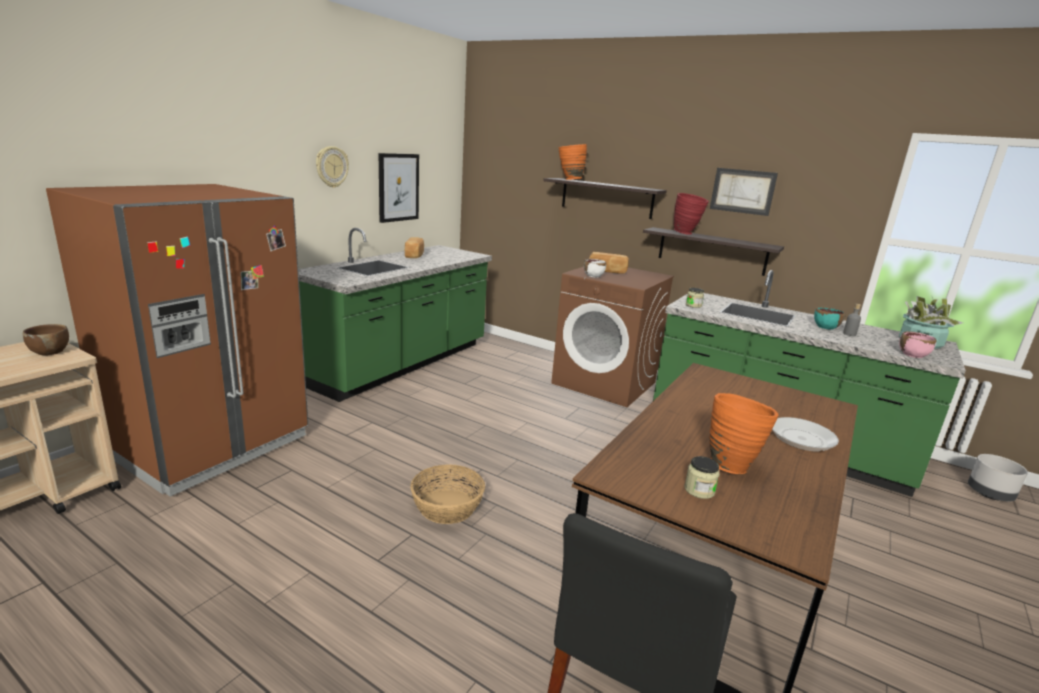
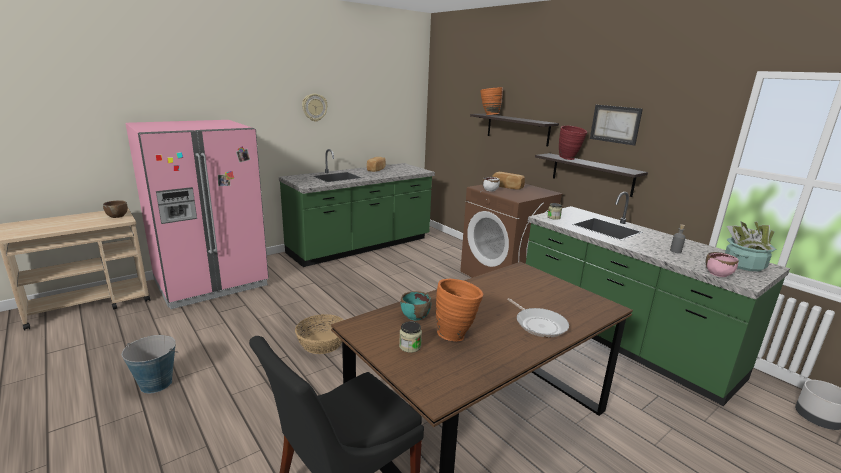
camera: 20 degrees right, 0 degrees up
brown fridge [46,184,308,497] -> pink fridge [126,120,269,309]
picture [379,153,419,223] -> none
turquoise bowl [814,307,845,330] -> turquoise bowl moved to [401,291,431,320]
none -> bucket [122,335,178,393]

